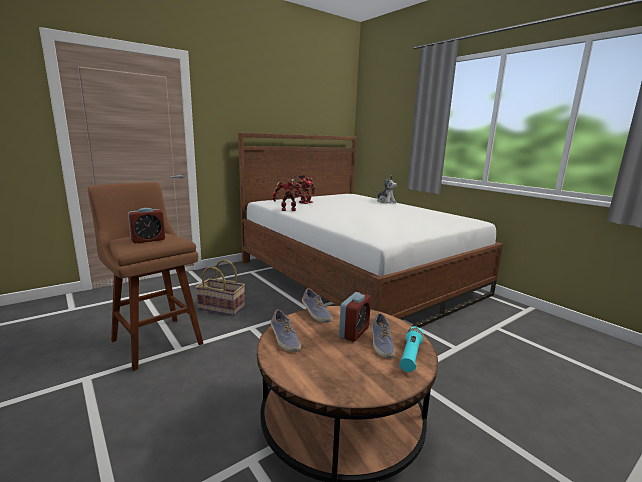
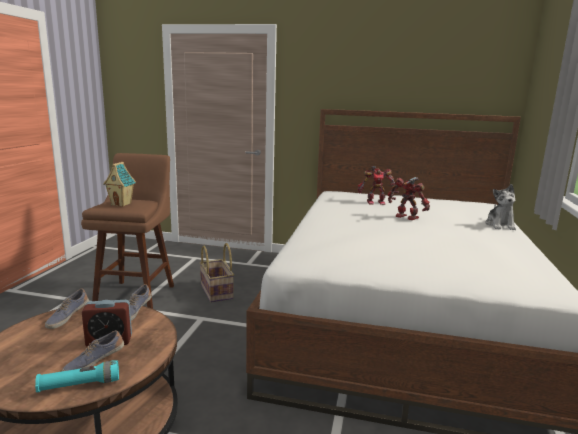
camera: 50 degrees right, 0 degrees up
alarm clock [128,208,165,243] -> toy house [103,162,136,207]
toy robot [272,179,305,211] -> toy robot moved to [388,177,430,220]

